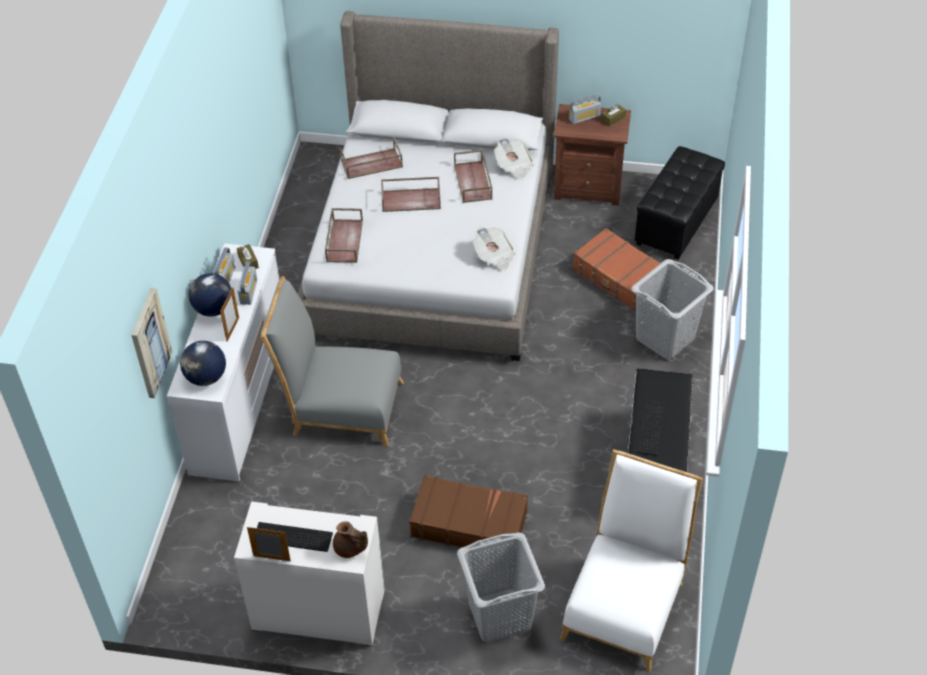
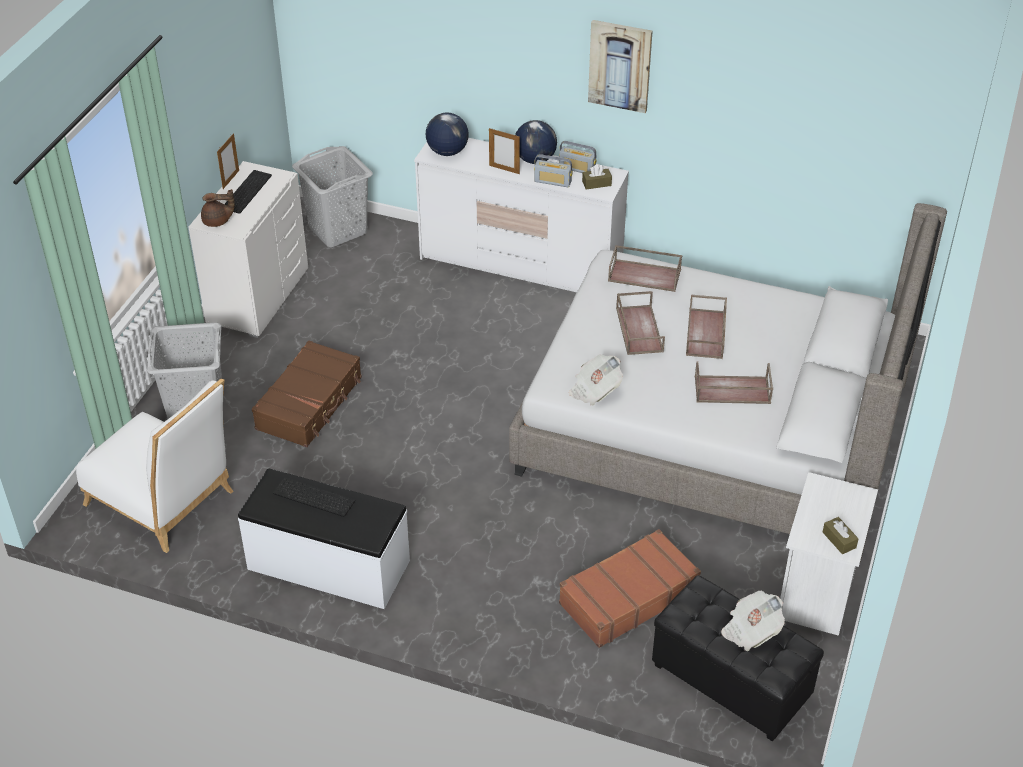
camera: 100 degrees right, 5 degrees down
picture [131,288,173,398] -> picture moved to [588,20,653,113]
grey chair [261,276,404,446] -> none
brown teapot [333,521,368,558] -> brown teapot turned 135 degrees counterclockwise [201,189,235,227]
brown tray [340,137,403,179] -> brown tray moved to [616,291,665,355]
newspaper [494,137,534,179] -> newspaper moved to [721,591,785,651]
brown nightstand [554,104,631,206] -> white nightstand [780,472,878,636]
radio [569,94,601,124] -> none
grey laundry basket [631,259,714,360] -> grey laundry basket moved to [292,146,373,247]

